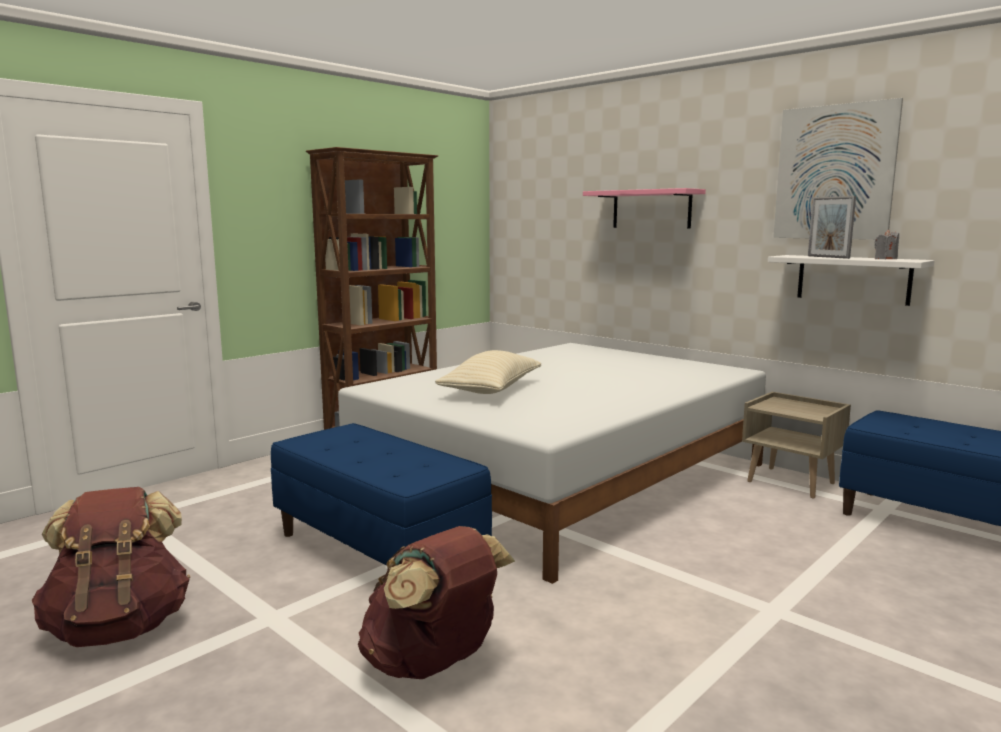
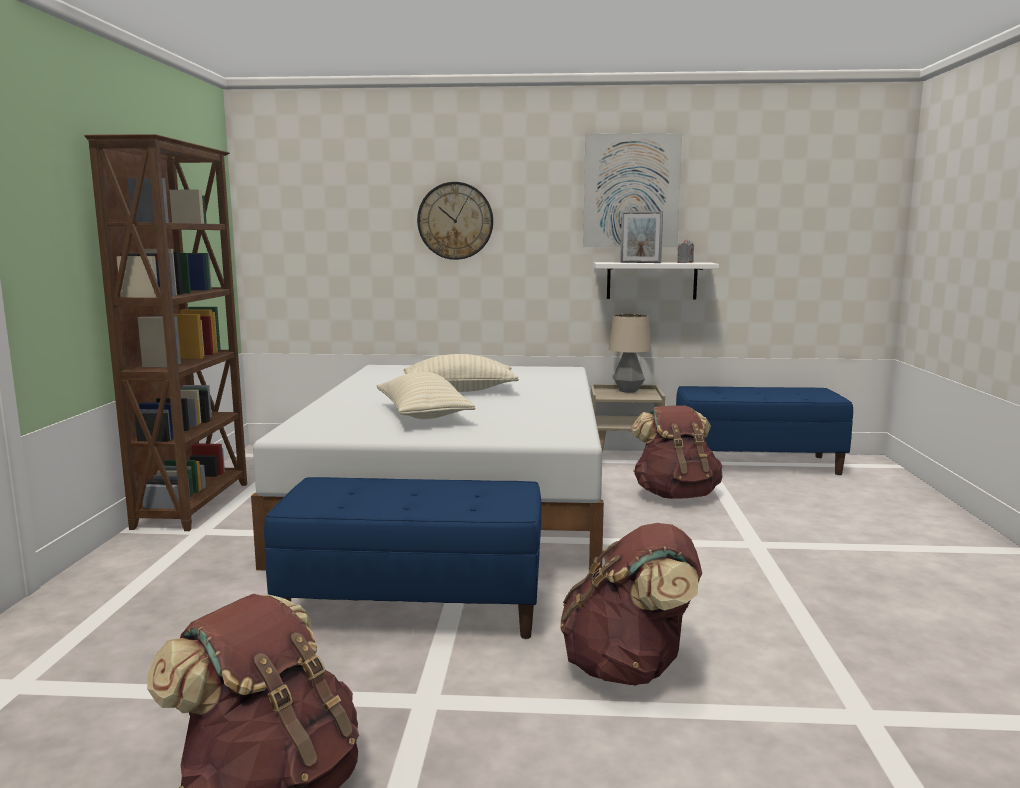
camera: 40 degrees left, 0 degrees up
pink shelf [583,188,706,228] -> wall clock [417,182,493,260]
none -> beige pillow [404,354,519,392]
none -> table lamp [609,314,651,393]
none -> brown backpack [631,405,723,499]

